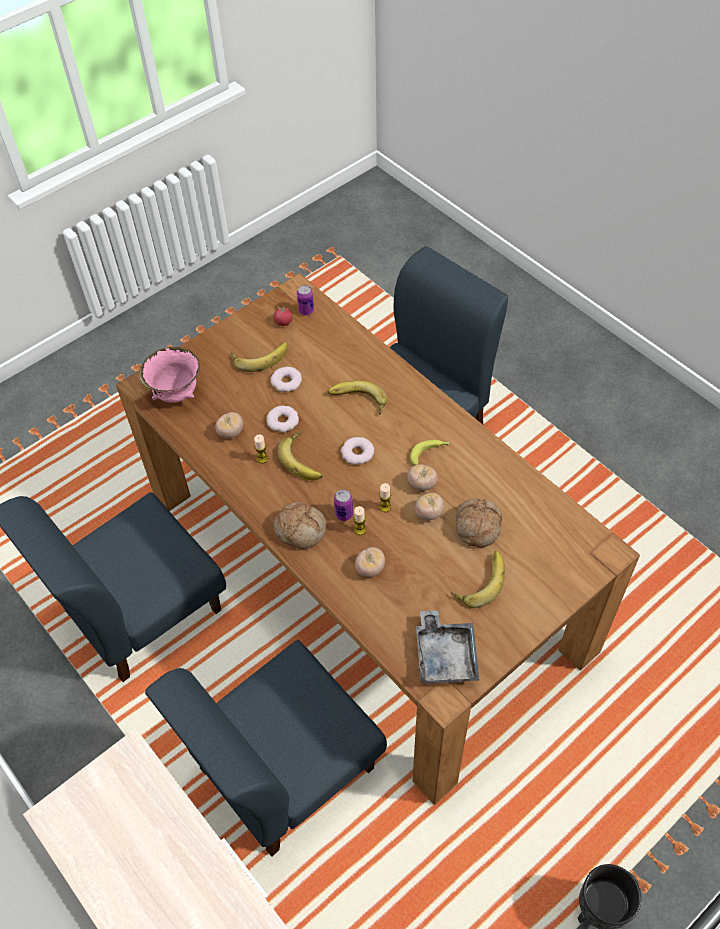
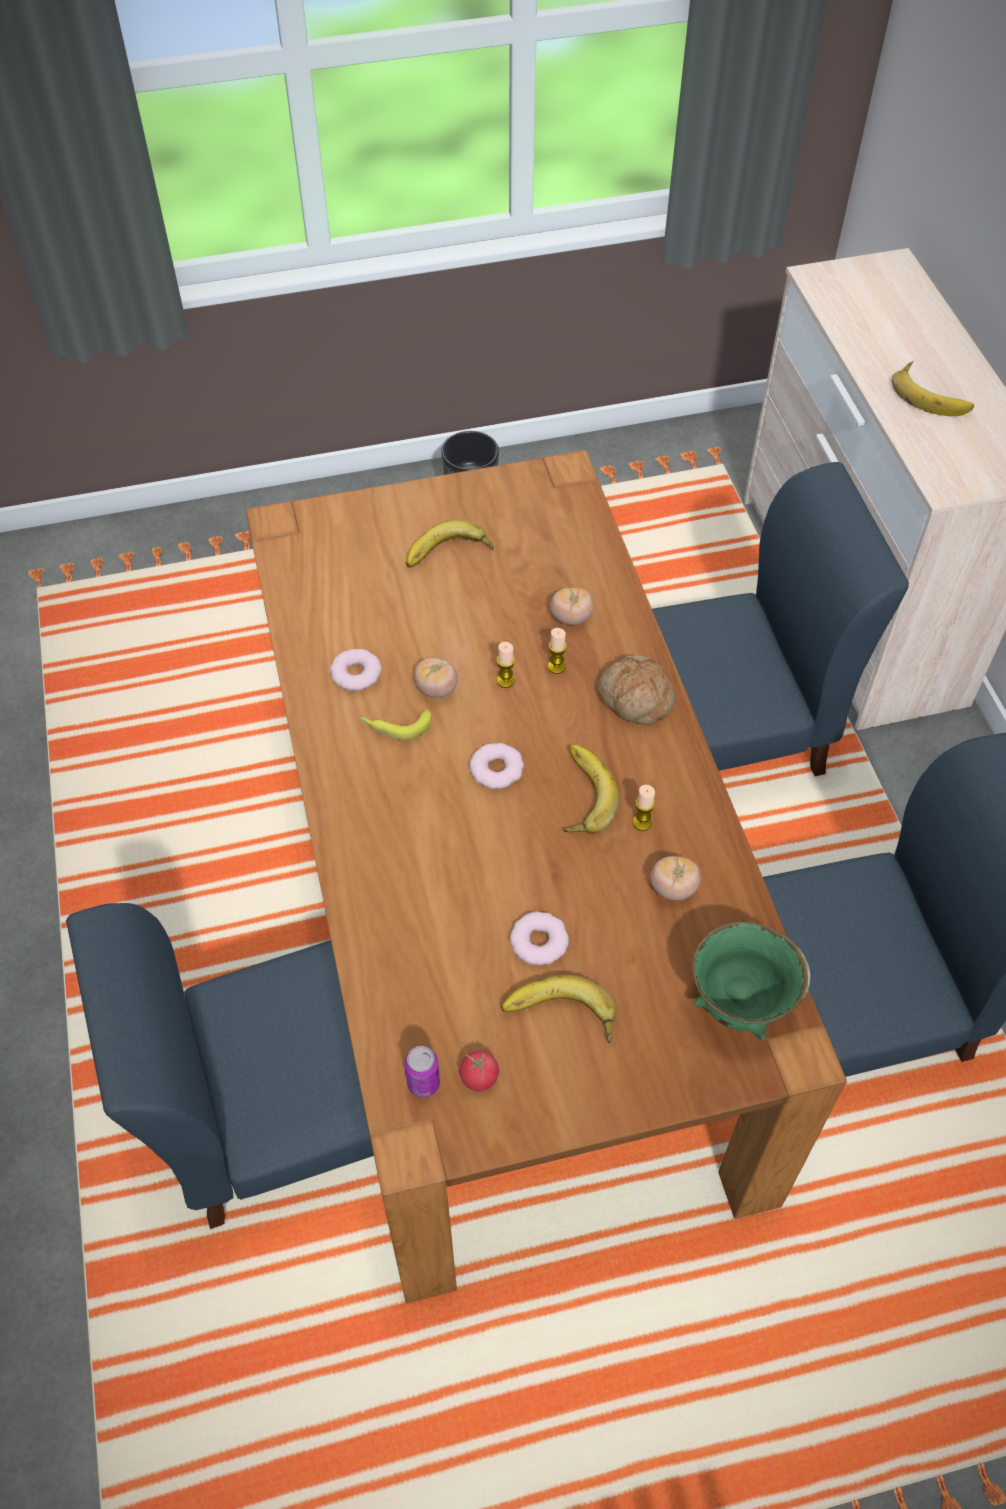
camera: 155 degrees left, 0 degrees up
pink bowl [139,347,200,403] -> green bowl [692,922,811,1040]
donut [267,406,299,432] -> donut moved to [330,649,382,691]
banana [328,380,387,415] -> banana moved to [892,361,974,416]
can [334,489,353,521] -> none
tomato [415,493,444,520] -> none
grey tray [416,610,479,684] -> none
bread [456,498,502,548] -> none

